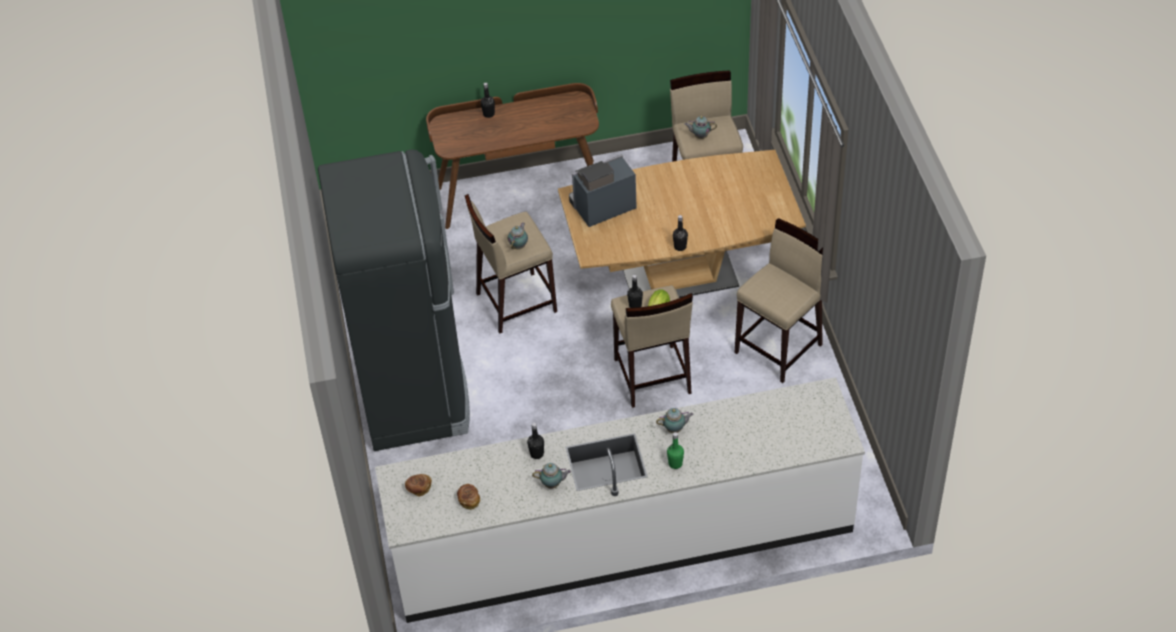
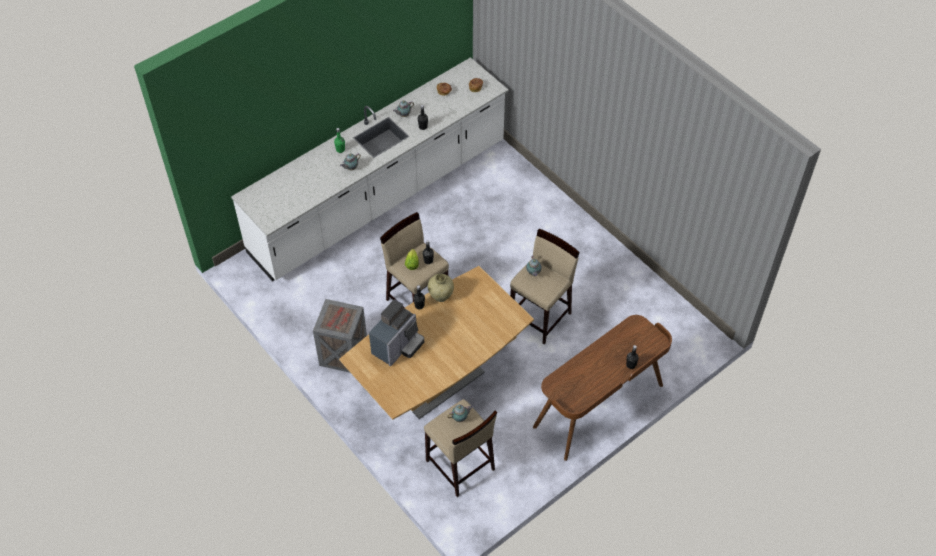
camera: 150 degrees right, 5 degrees up
black fridge [318,149,470,451] -> none
coffee machine [569,154,637,227] -> coffee machine moved to [369,299,424,366]
beige stool [734,218,823,383] -> crate [313,299,367,373]
none -> beige vase [428,274,454,302]

